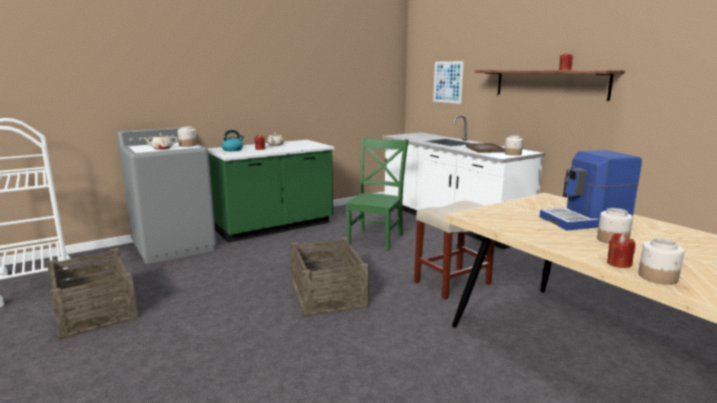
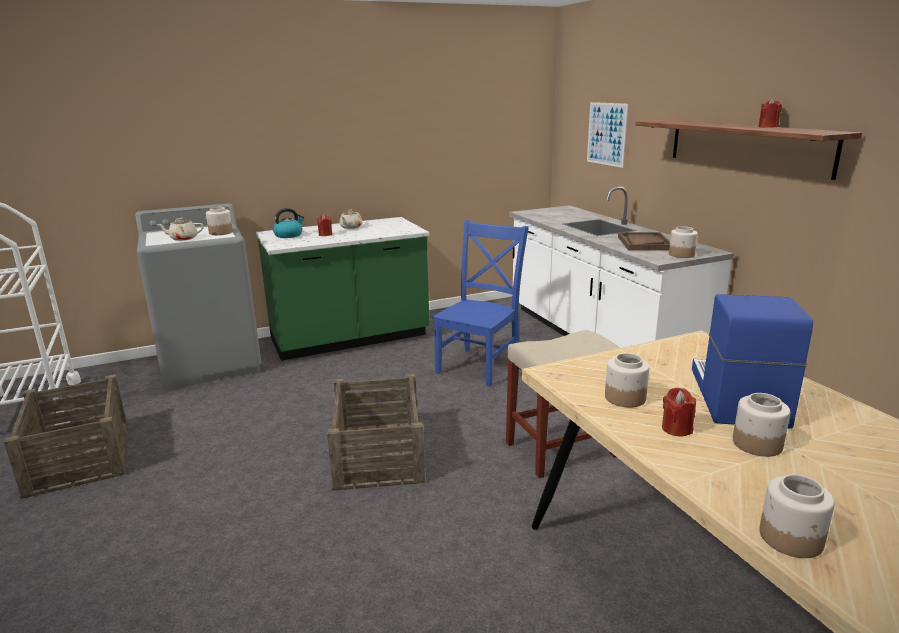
camera: 10 degrees right, 5 degrees up
green chair [346,137,409,250] -> blue chair [433,220,529,387]
coffee machine [540,150,642,230] -> coffee machine turned 105 degrees clockwise [692,294,813,429]
red candle [607,233,636,268] -> red candle moved to [662,388,696,436]
none -> jar [605,353,649,407]

